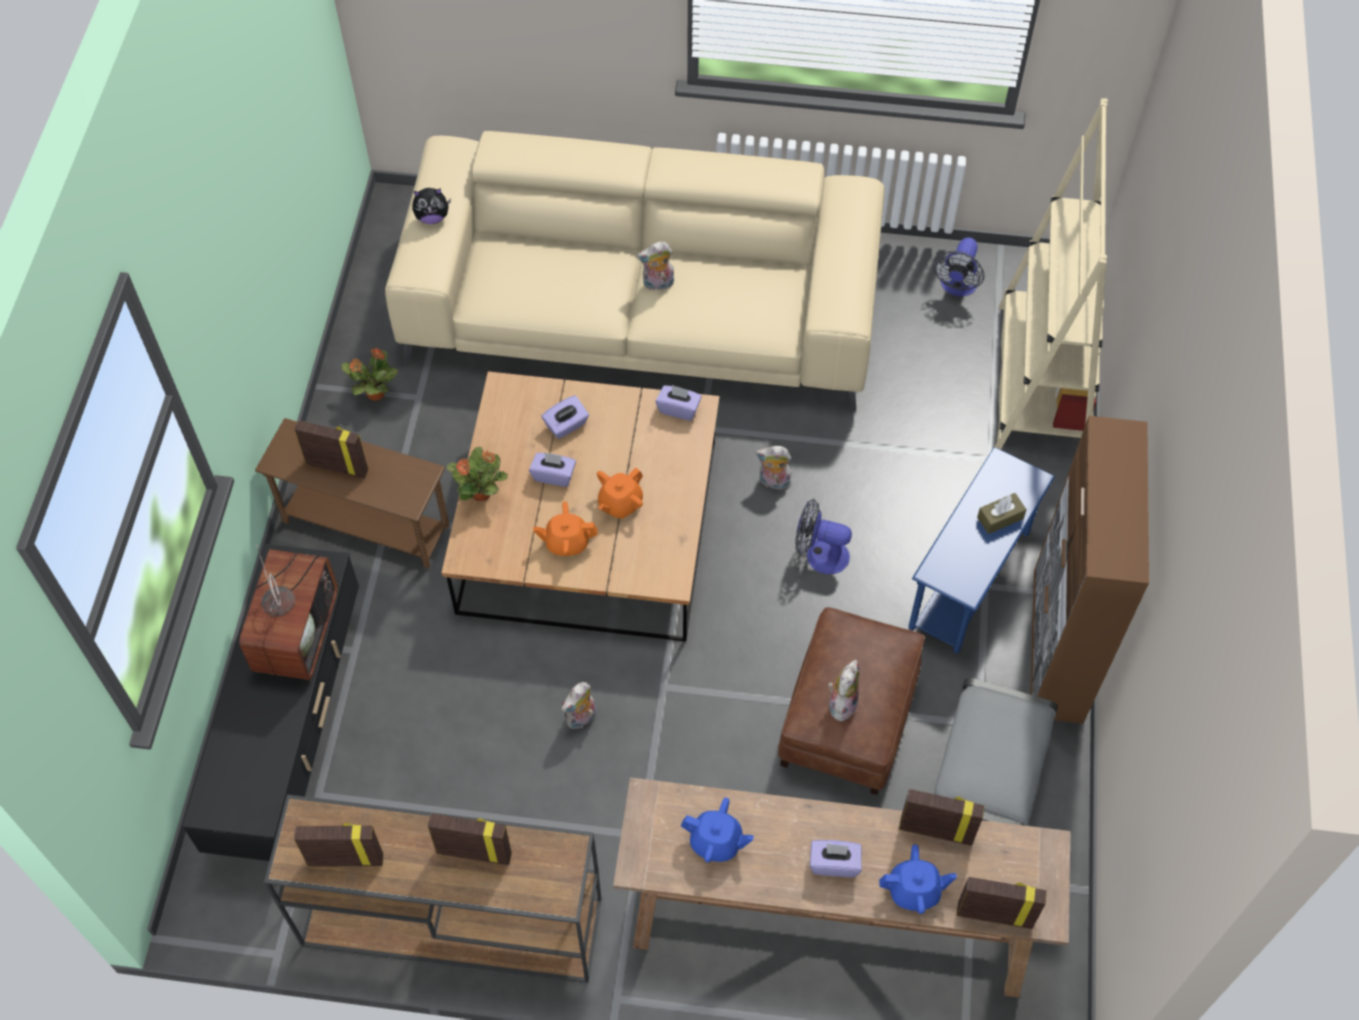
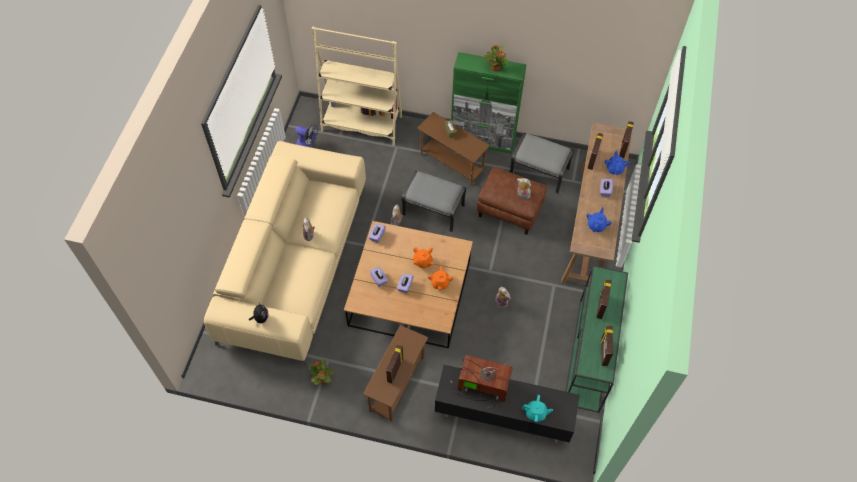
camera: 85 degrees left, 0 degrees up
brown console table [264,794,601,983] -> green console table [565,265,628,413]
potted plant [446,447,508,501] -> potted plant moved to [484,45,508,71]
fan [795,499,852,574] -> grey ottoman [401,170,466,232]
blue side table [909,447,1055,654] -> brown side table [417,112,490,185]
brown cabinet [1030,416,1149,724] -> green cabinet [451,52,527,154]
none -> turquoise teapot [522,395,553,422]

